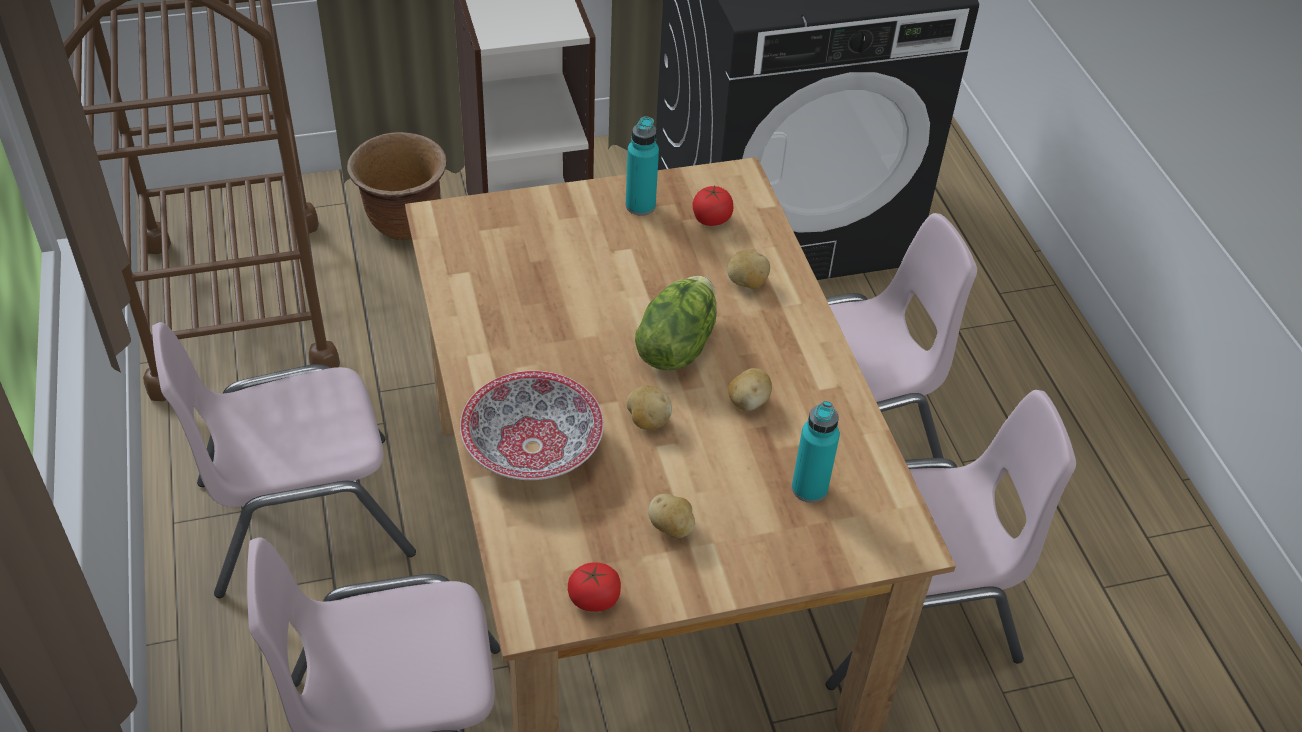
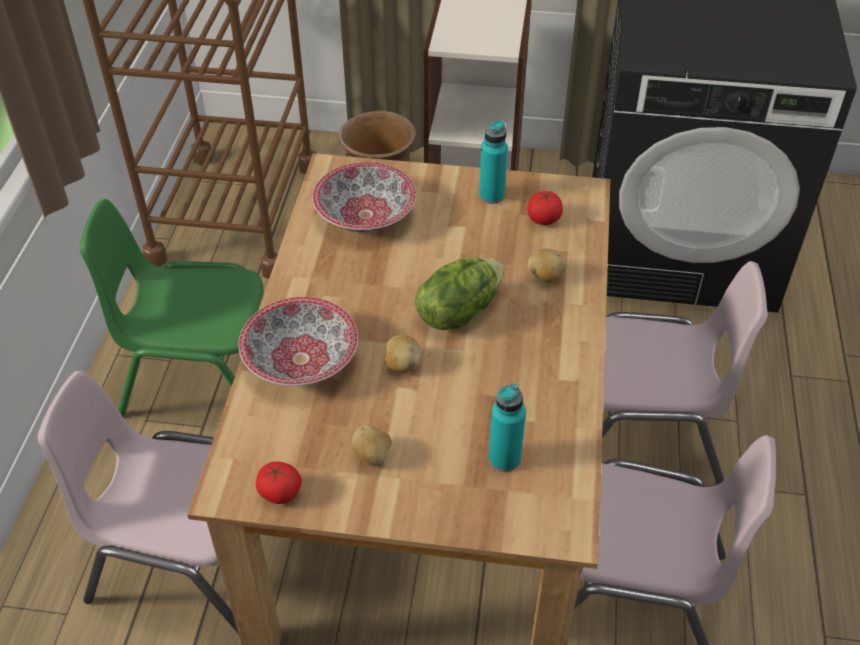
camera: 25 degrees right, 0 degrees up
pink chair [152,322,416,598] -> green chair [79,199,263,417]
potato [728,368,772,411] -> none
none -> bowl [312,162,417,233]

